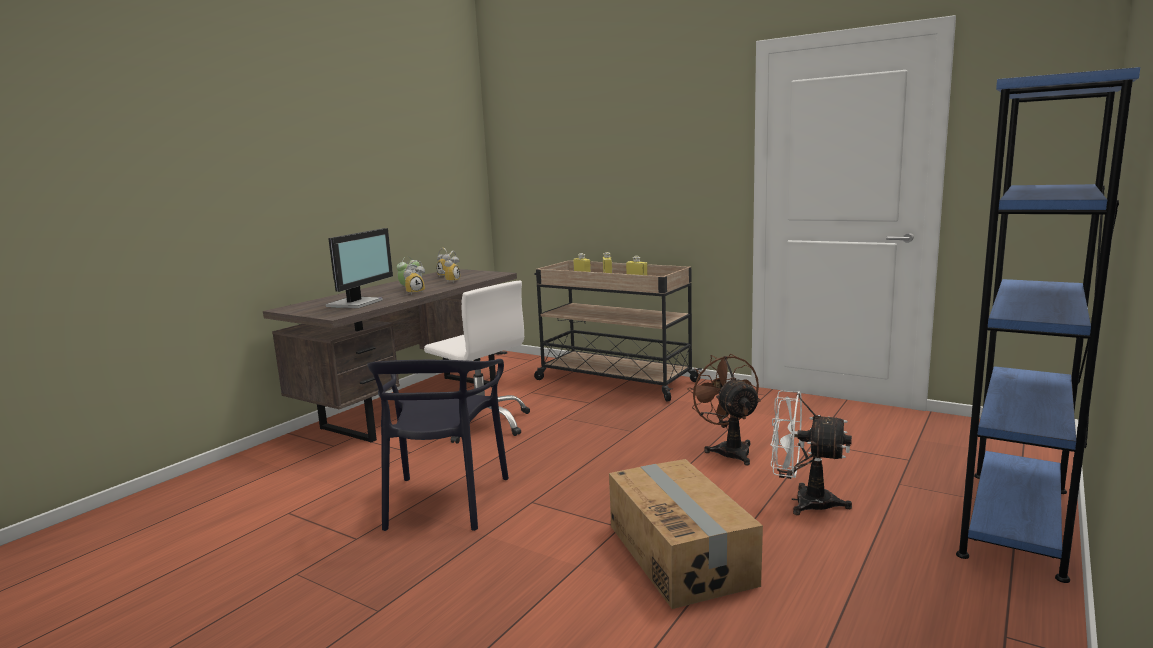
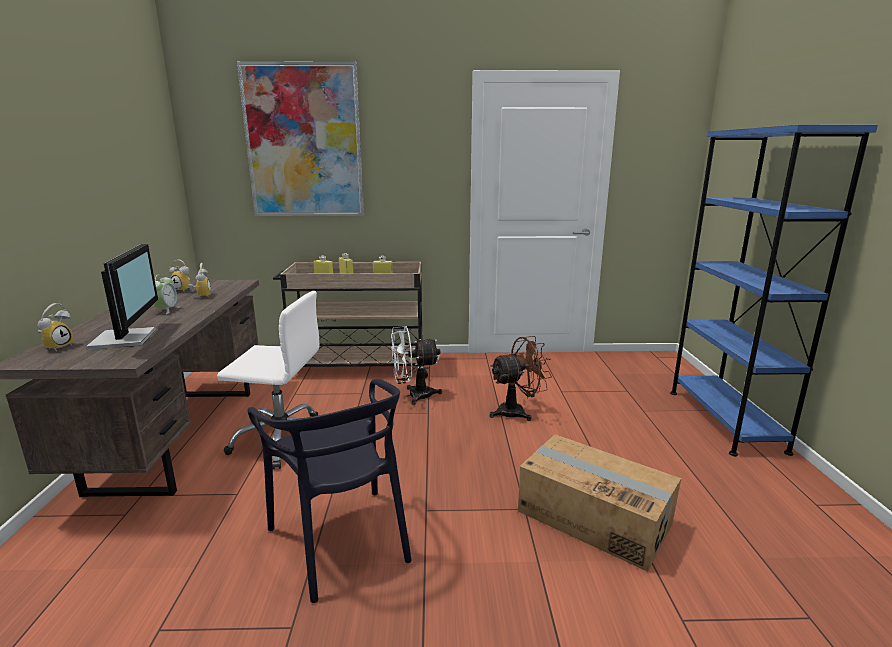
camera: 35 degrees left, 5 degrees up
alarm clock [404,260,425,294] -> alarm clock moved to [37,303,74,351]
brown fan [687,354,761,465] -> brown fan turned 120 degrees clockwise [489,336,552,421]
white fan [770,390,852,515] -> white fan moved to [391,326,442,405]
none -> picture [237,61,364,216]

